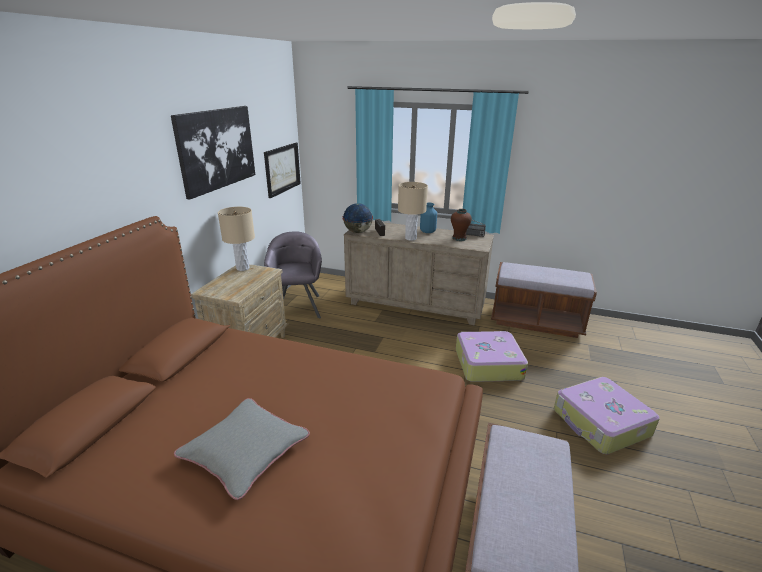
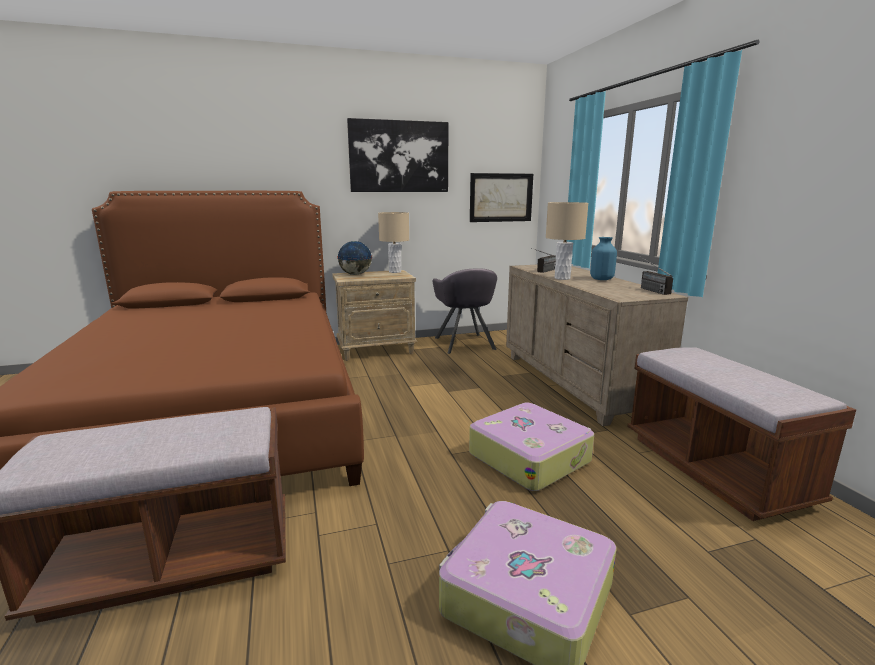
camera: 55 degrees right, 10 degrees down
grey pillow [174,398,310,500] -> none
grey armchair [264,231,322,318] -> grey armchair turned 120 degrees clockwise [432,268,497,354]
globe [343,203,373,233] -> globe moved to [337,241,372,275]
brown vase [451,209,472,241] -> none

